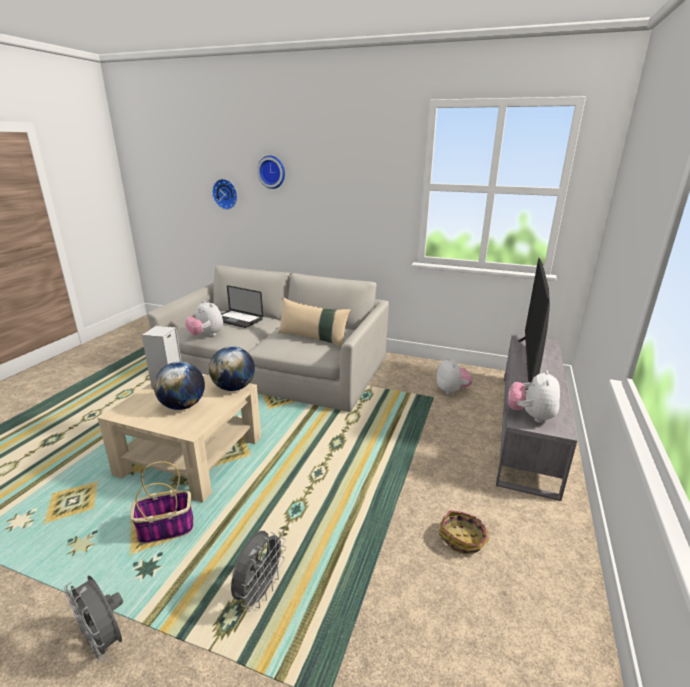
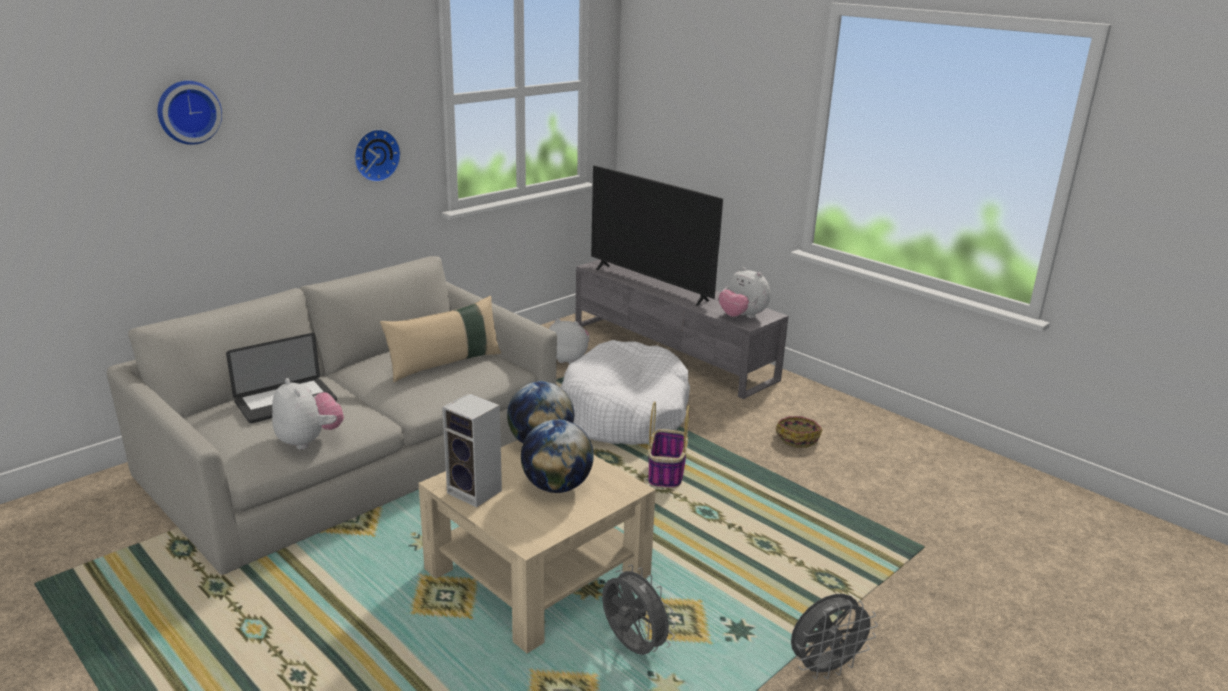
camera: 65 degrees left, 0 degrees up
basket [130,461,194,543] -> basket moved to [648,401,690,488]
plush toy [185,300,223,336] -> plush toy turned 105 degrees counterclockwise [272,378,344,450]
wall clock [212,179,238,210] -> wall clock moved to [354,129,401,182]
grey fan [231,531,286,611] -> grey fan moved to [602,564,676,655]
none -> white dog bed [561,340,690,445]

